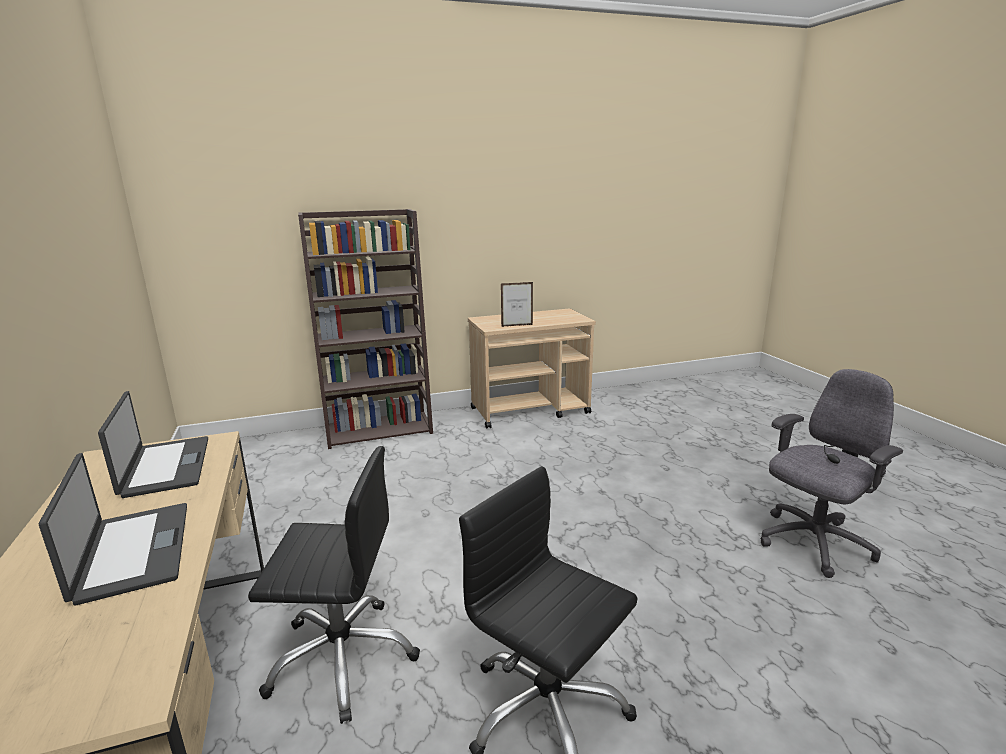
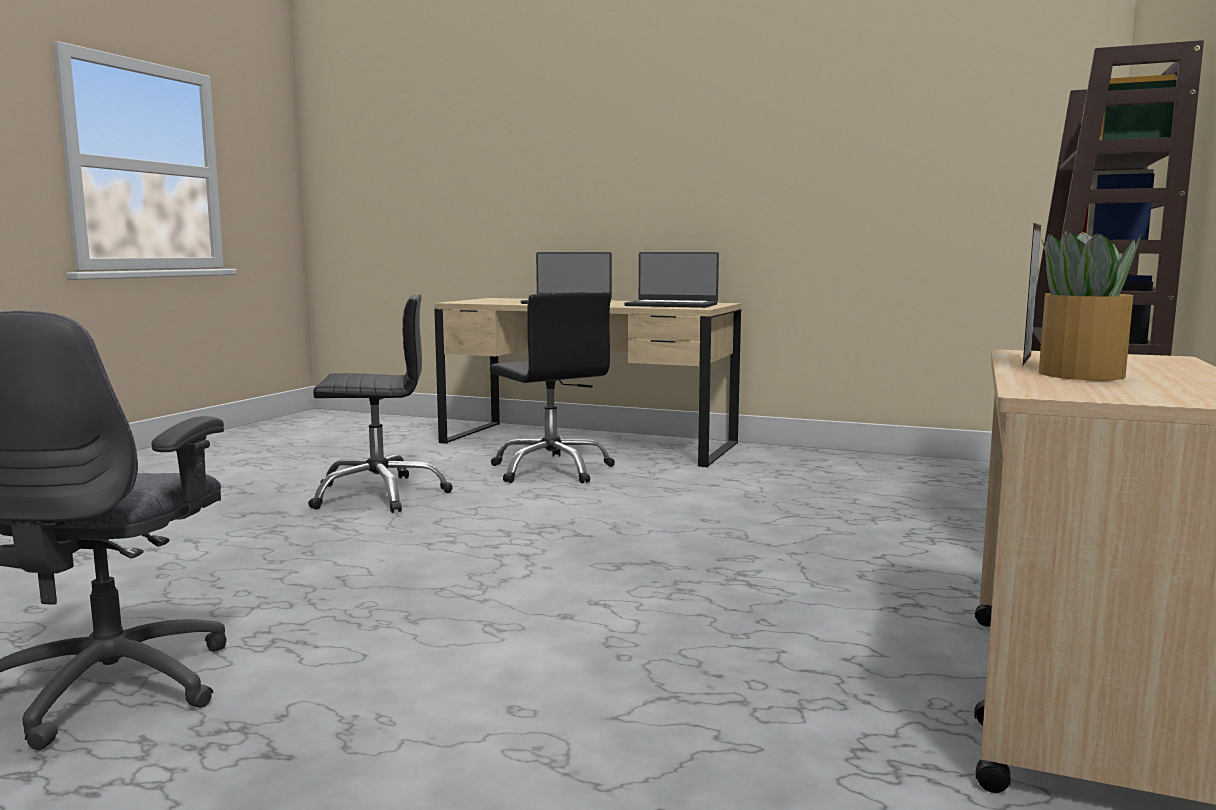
camera: 130 degrees right, 10 degrees down
black office chair [248,446,420,724] -> black office chair turned 75 degrees counterclockwise [490,292,615,483]
none -> potted plant [1039,231,1141,381]

